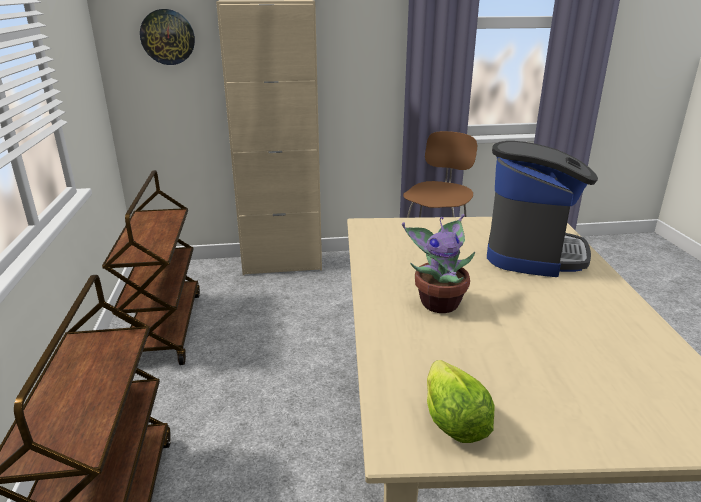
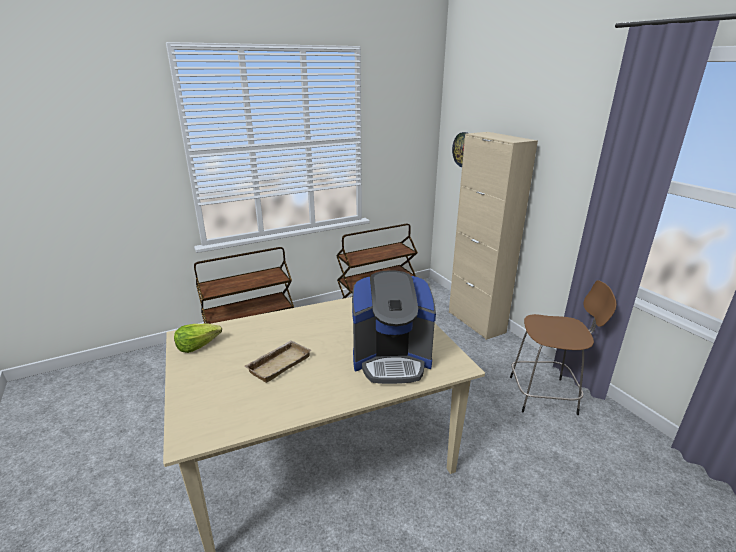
camera: 70 degrees right, 0 degrees up
potted plant [402,214,475,313] -> none
none -> beige tray [245,340,312,383]

